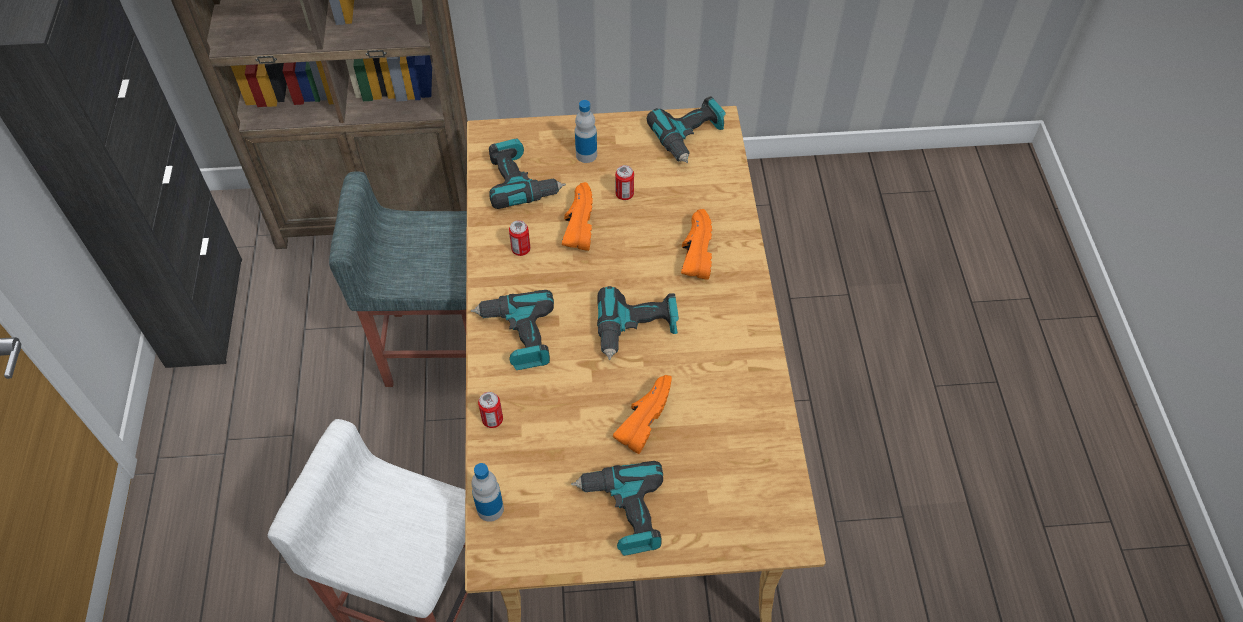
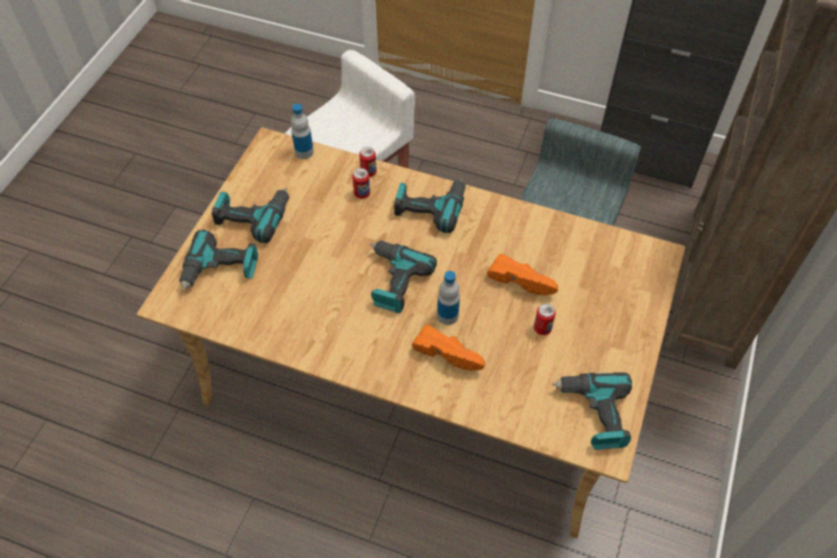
camera: 115 degrees right, 0 degrees up
power drill [489,139,566,209] -> power drill moved to [179,230,258,291]
can [509,220,530,256] -> can moved to [352,168,370,199]
bottle [575,100,597,163] -> bottle moved to [437,271,460,325]
orange shoe [613,375,672,454] -> none

